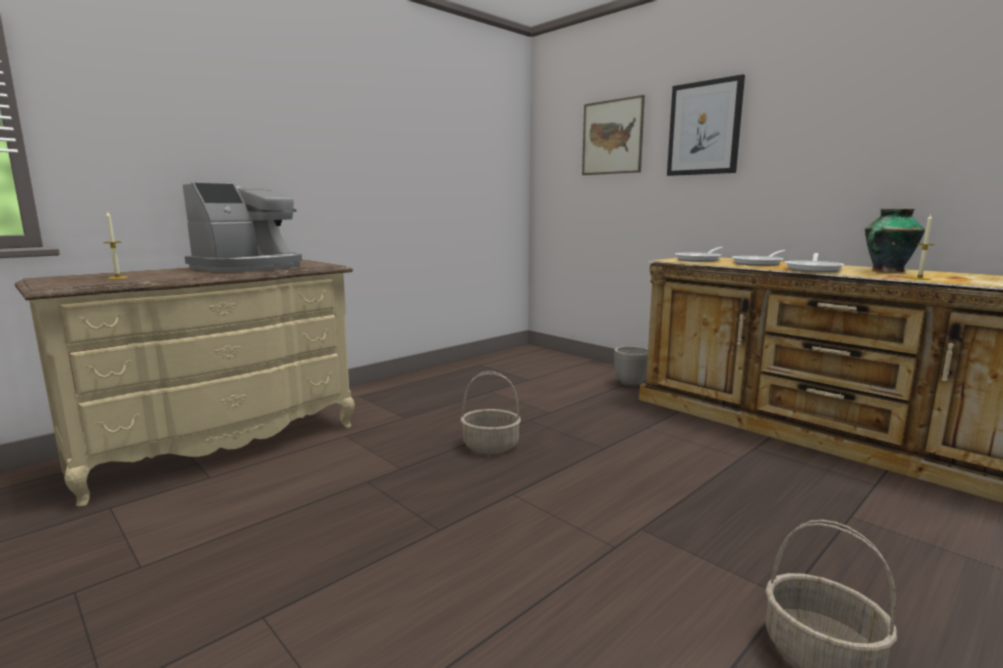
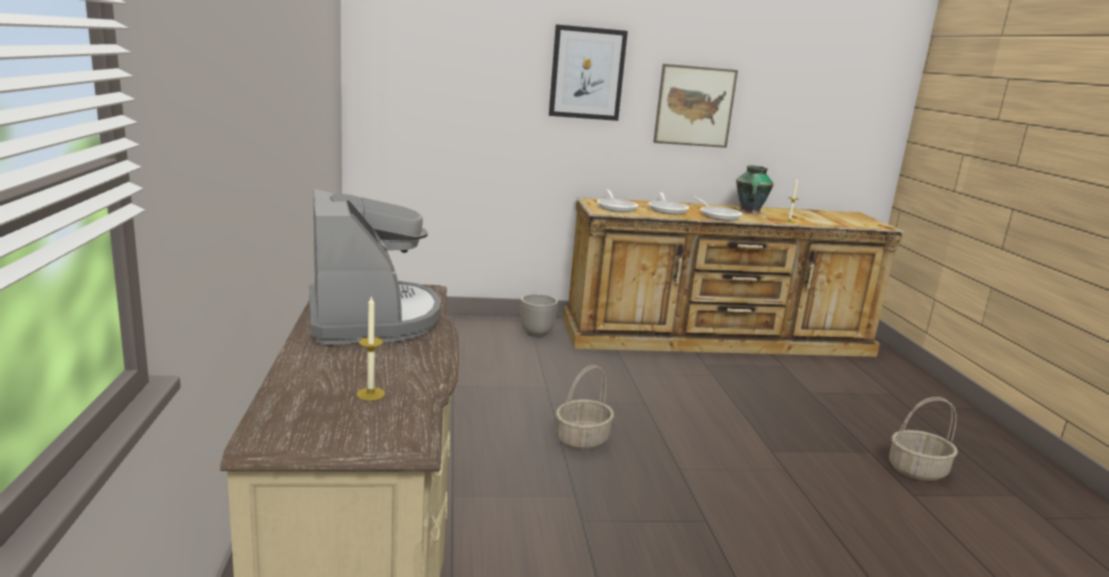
camera: 55 degrees left, 5 degrees up
picture [582,95,645,175] -> picture moved to [653,64,738,148]

